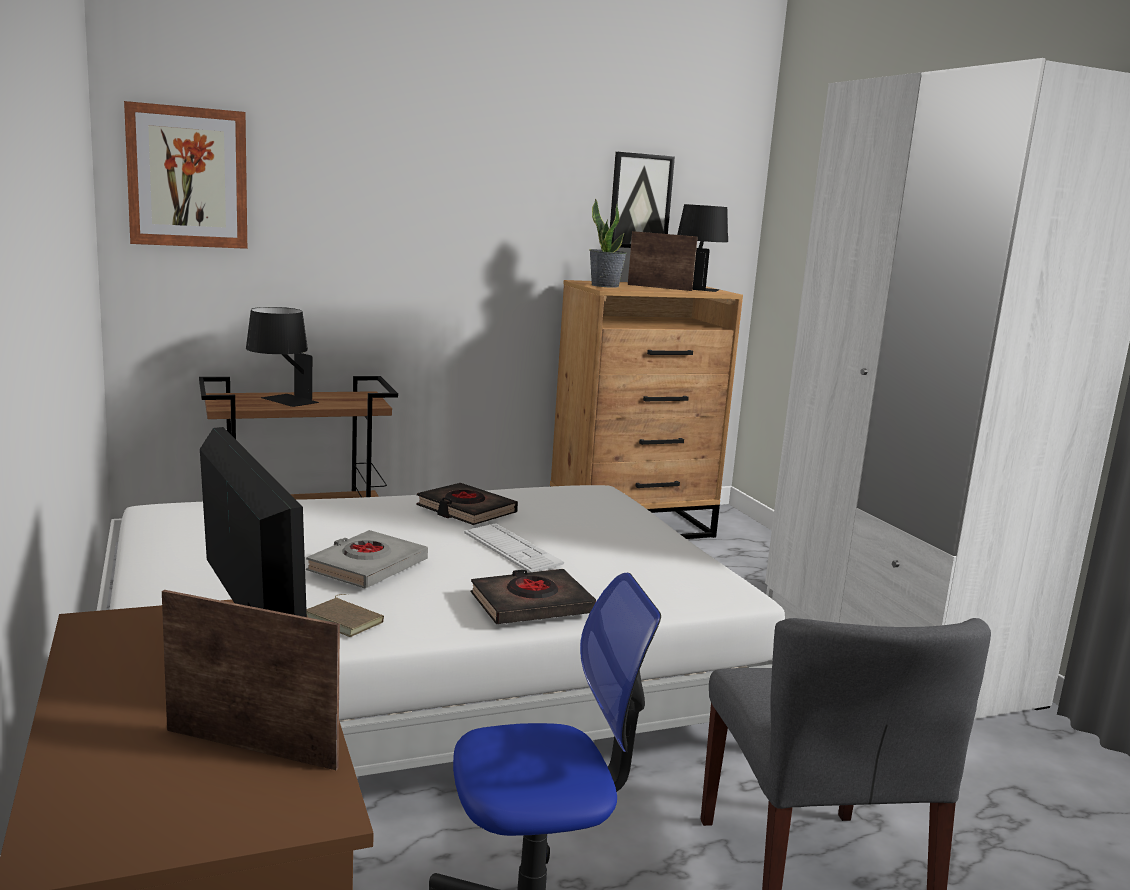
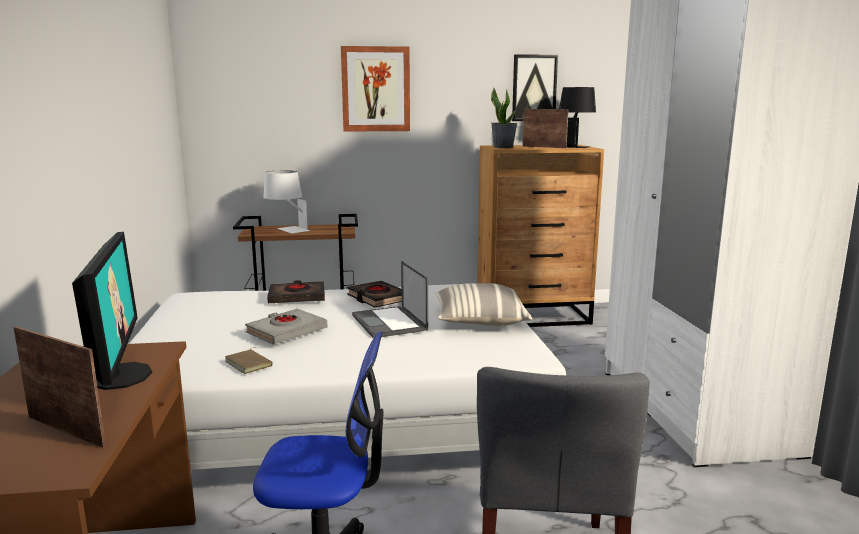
camera: 15 degrees right, 0 degrees up
picture [124,101,247,249] -> picture moved to [341,46,410,132]
black table lamp [246,307,319,407] -> white table lamp [263,170,311,233]
keyboard [464,523,564,572] -> laptop [352,261,428,338]
black book [471,569,596,624] -> black book moved to [267,280,325,303]
none -> pillow [435,283,532,326]

